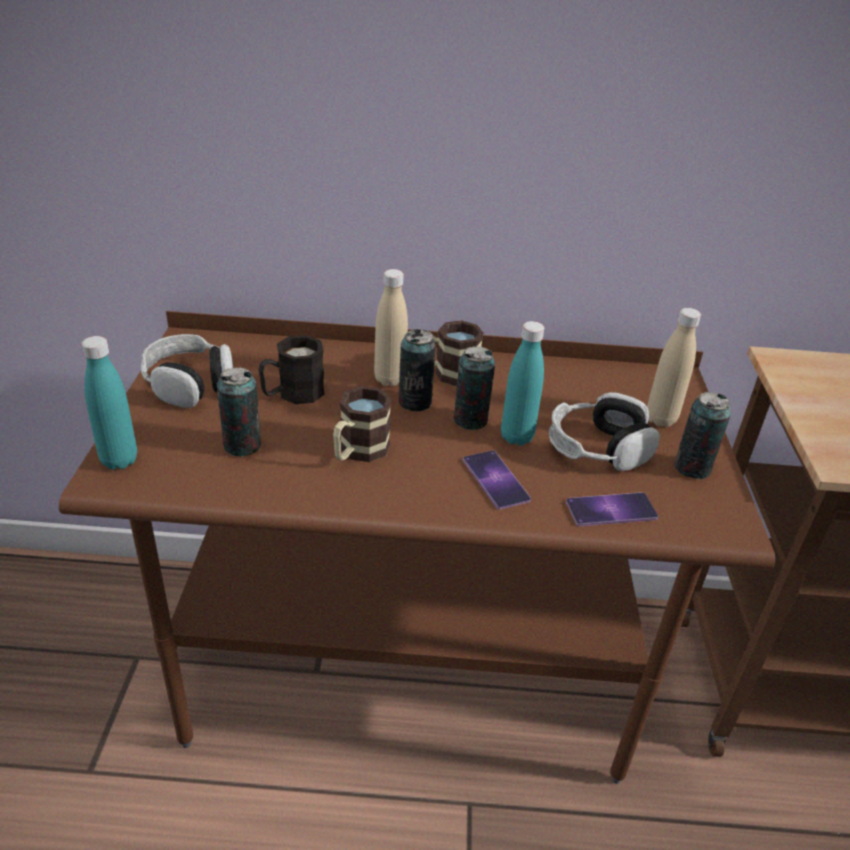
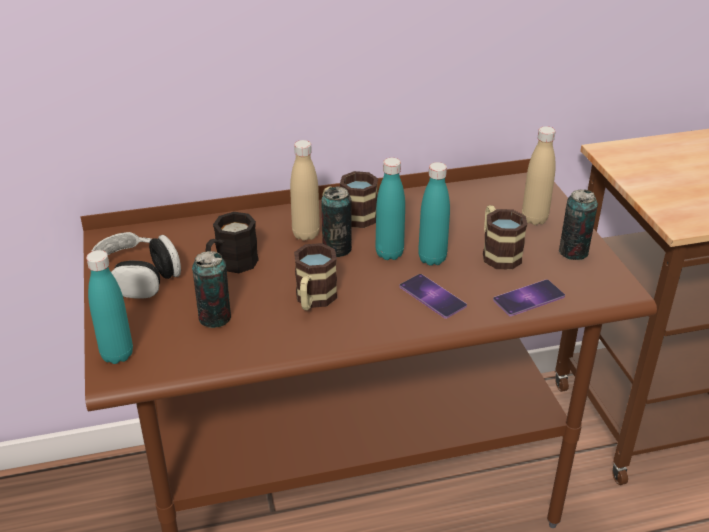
camera: 15 degrees left, 0 degrees up
can [454,346,495,430] -> turquoise bottle [375,158,405,260]
headphones [549,392,660,471] -> mug [483,205,527,270]

